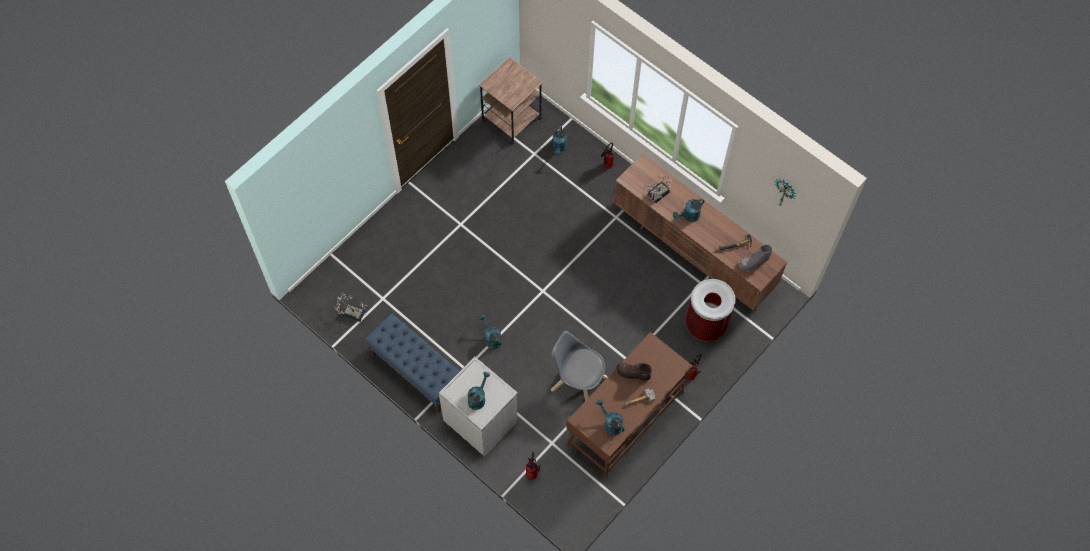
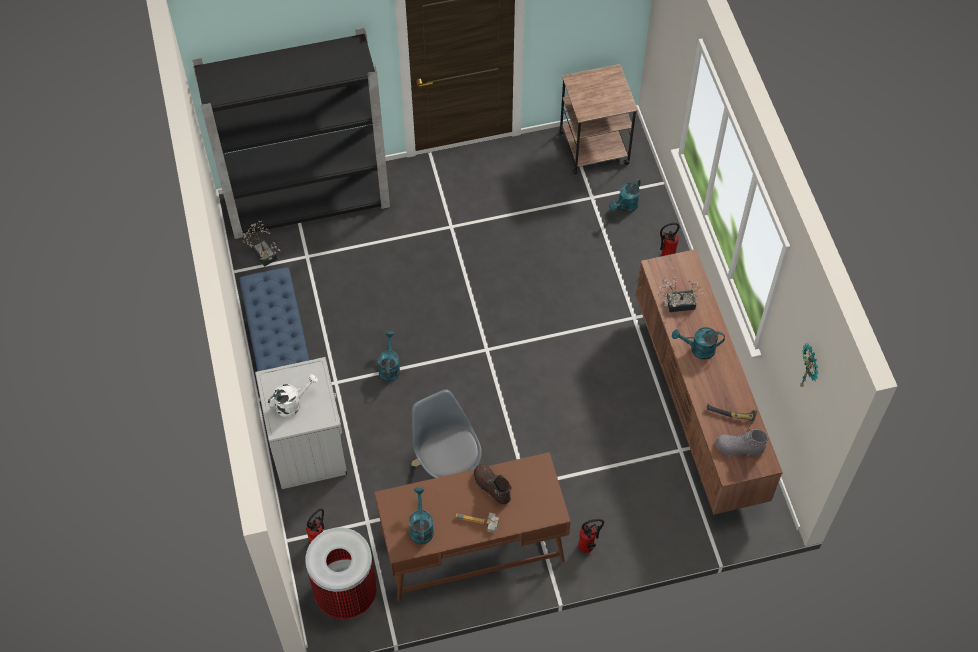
camera: 35 degrees right, 5 degrees down
turquoise watering can [468,372,490,410] -> white watering can [268,374,318,417]
trash can [685,279,736,342] -> trash can moved to [305,527,377,619]
none -> black bookcase [192,28,390,239]

